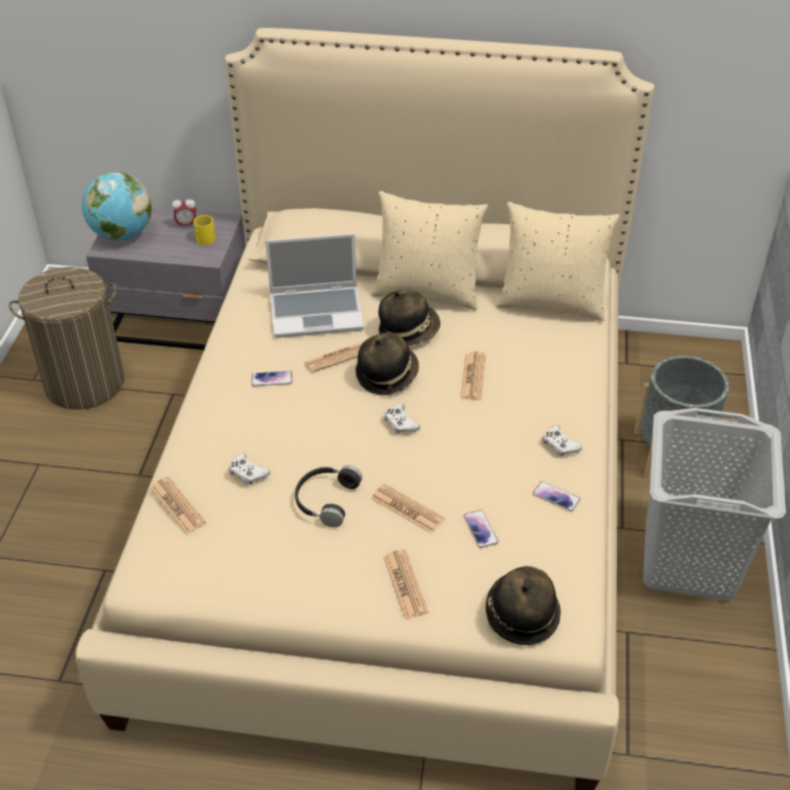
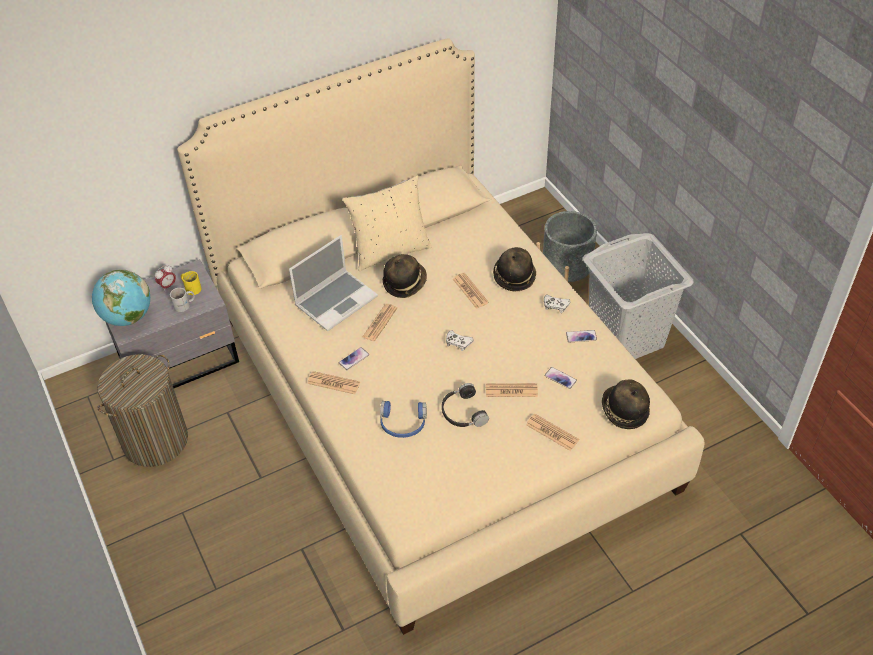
camera: 35 degrees left, 5 degrees up
newspaper [150,476,206,534] -> newspaper moved to [308,371,360,394]
white game controller [229,453,270,486] -> blue headphones [380,401,427,438]
hat [355,333,419,395] -> hat moved to [493,247,536,291]
beige pillow [496,202,620,321] -> none
none -> white mug [170,288,195,312]

